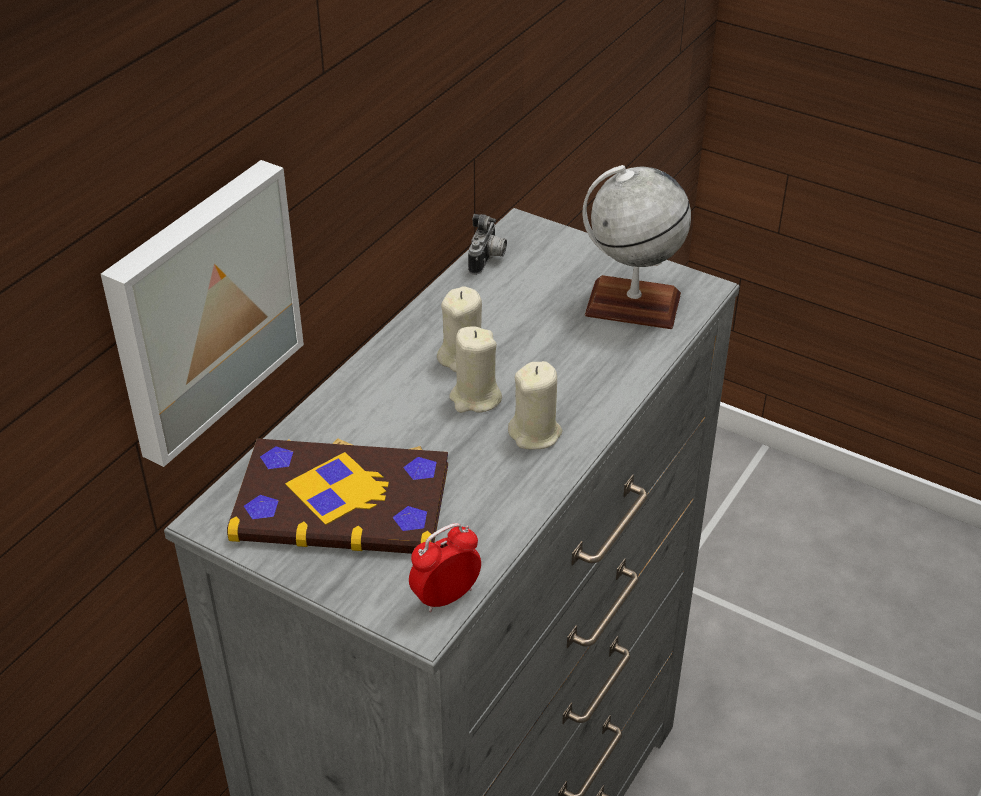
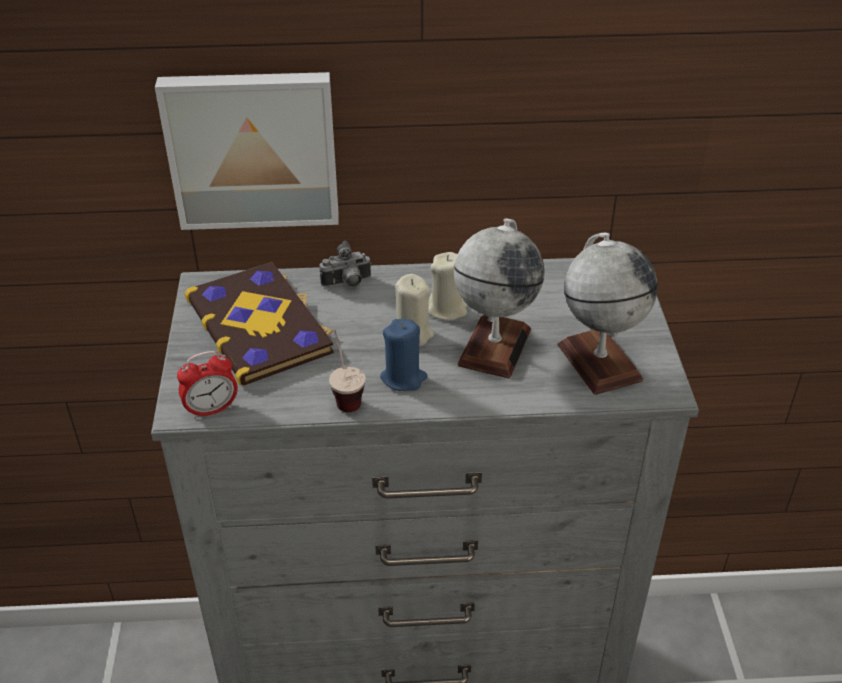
camera: 55 degrees right, 0 degrees up
alarm clock [409,523,481,612] -> alarm clock turned 135 degrees clockwise [177,351,238,419]
camera [468,214,507,275] -> camera moved to [319,241,372,287]
beige candle [508,361,563,449] -> blue candle [380,319,427,391]
none -> cup [329,330,366,412]
none -> globe [454,218,545,378]

